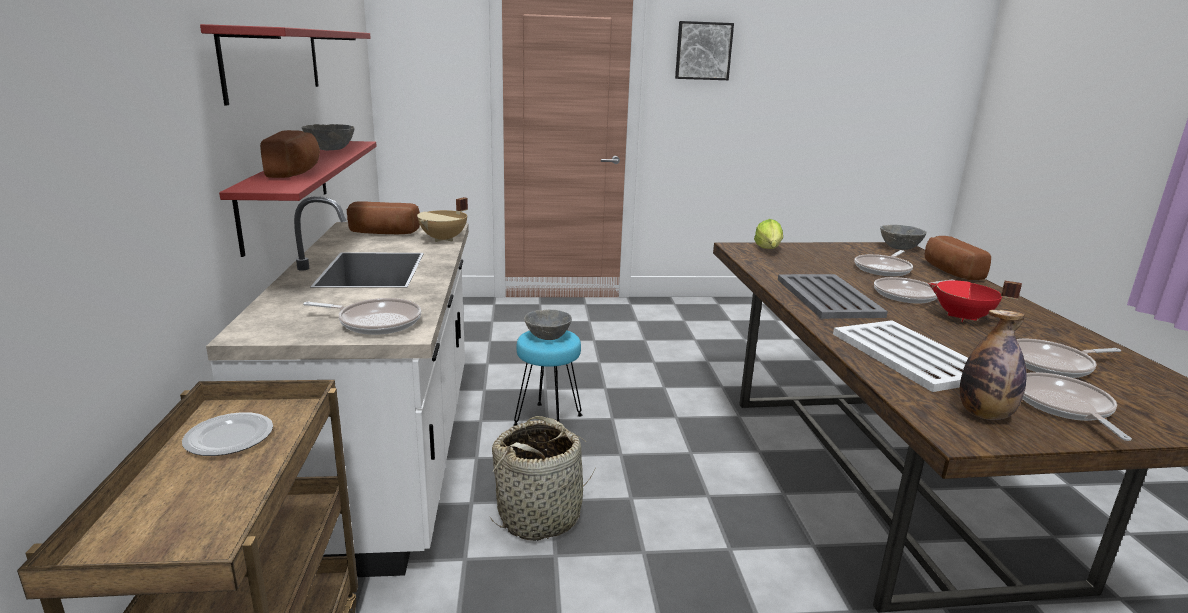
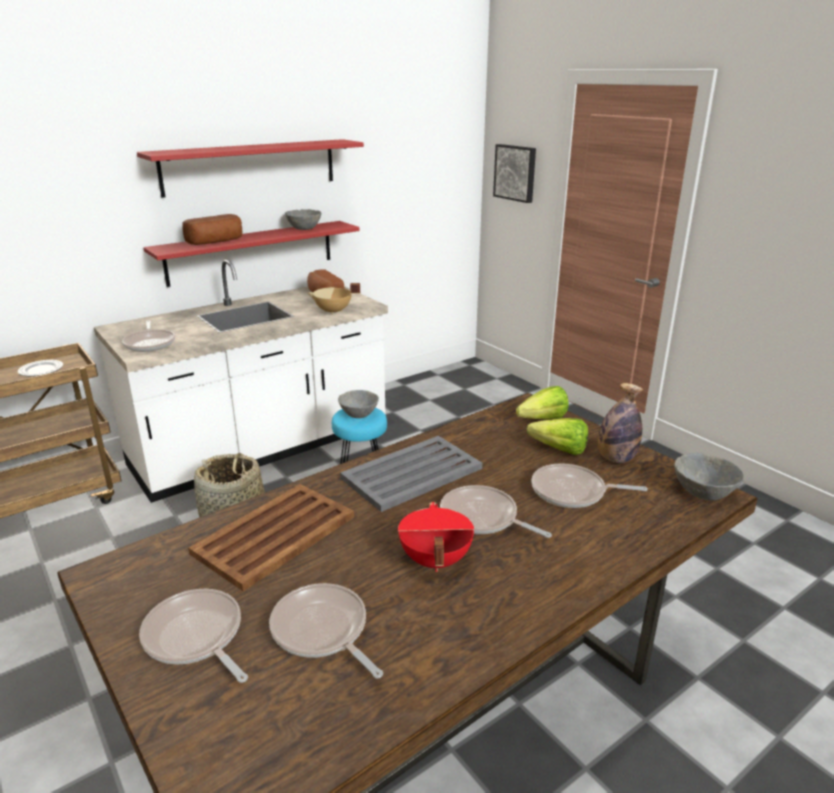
camera: 60 degrees right, 5 degrees up
picture [675,21,734,80] -> picture moved to [493,144,536,203]
white tray [833,320,968,392] -> brown tray [188,484,354,591]
bread [925,236,991,280] -> none
bottle [960,310,1027,420] -> bottle moved to [598,383,643,463]
frying pan [1022,372,1132,441] -> frying pan turned 105 degrees counterclockwise [139,589,248,683]
none -> lettuce [527,418,588,455]

